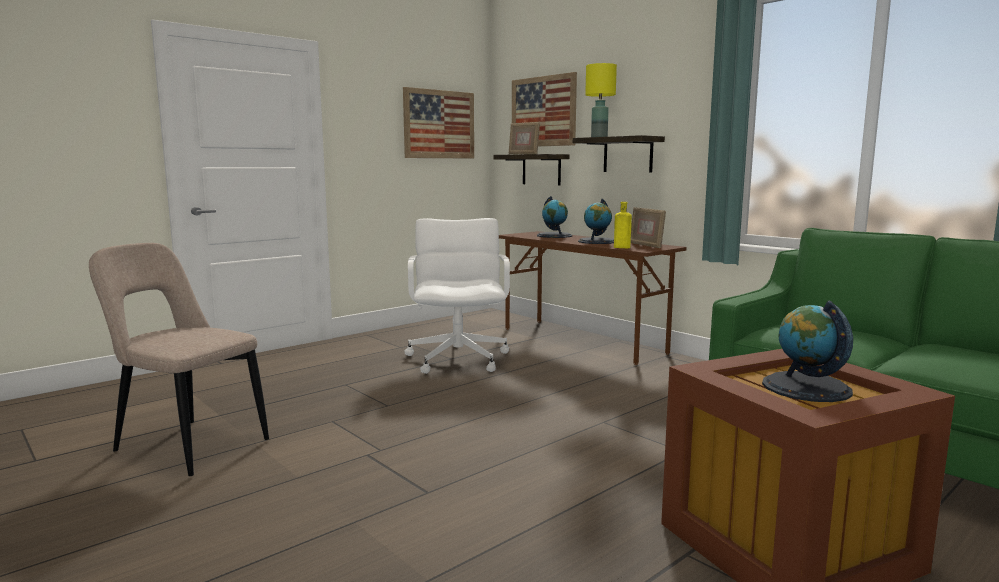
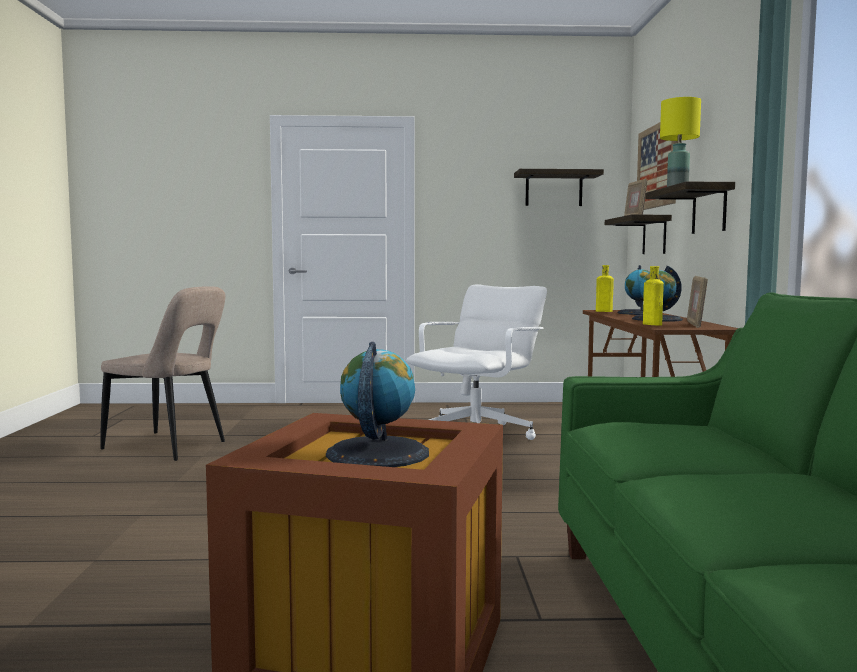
camera: 40 degrees right, 5 degrees down
beige chair [89,243,269,476] -> beige chair turned 135 degrees clockwise [100,286,226,461]
picture [403,87,474,159] -> shelf [514,169,604,206]
none -> yellow bottle [596,265,614,312]

